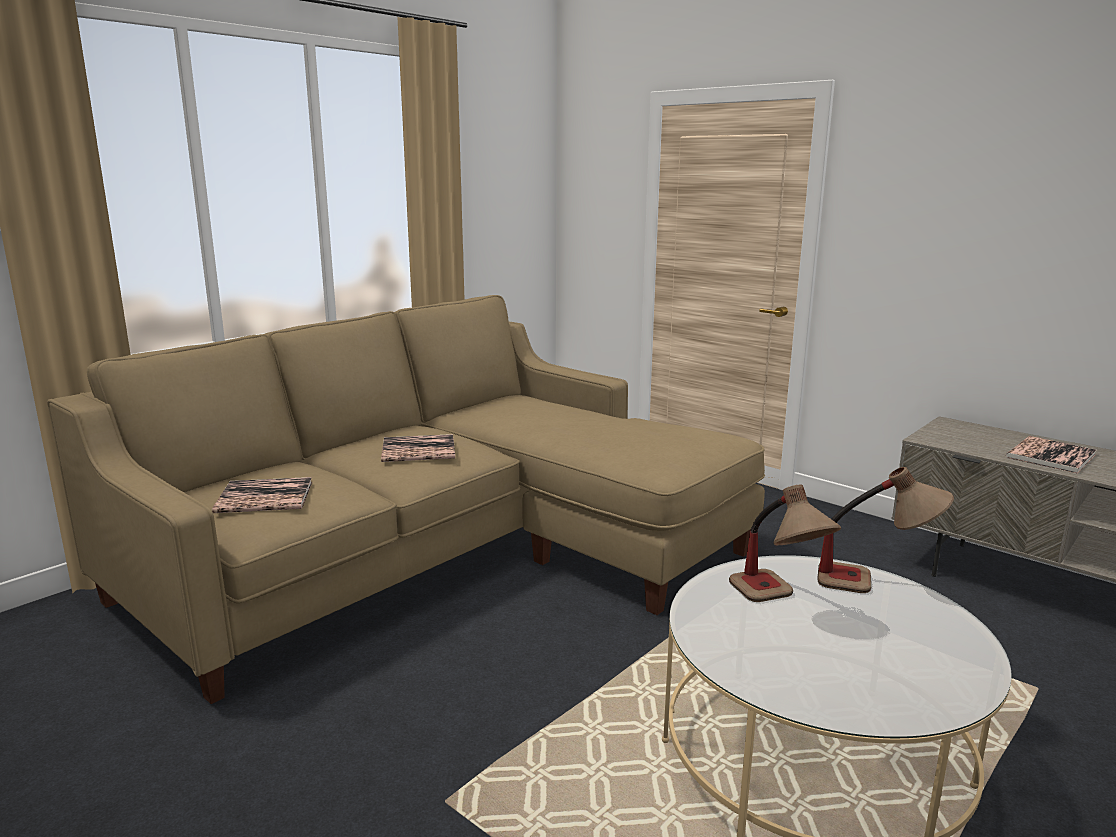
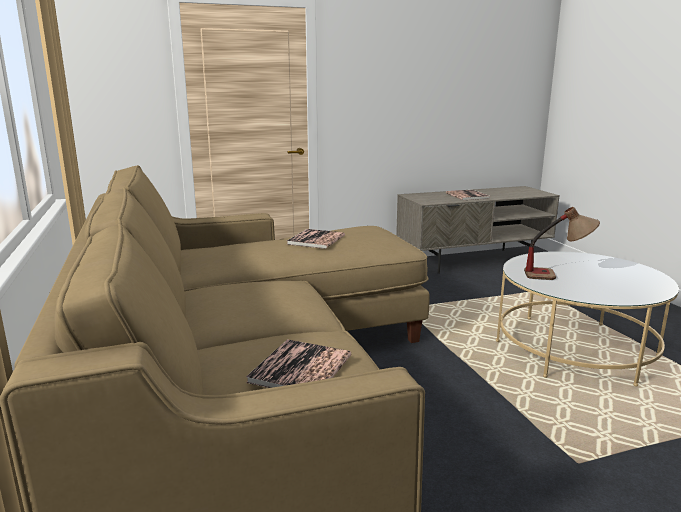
camera: 60 degrees left, 0 degrees up
book [381,434,455,462] -> book moved to [287,229,345,249]
table lamp [817,467,954,593] -> none

